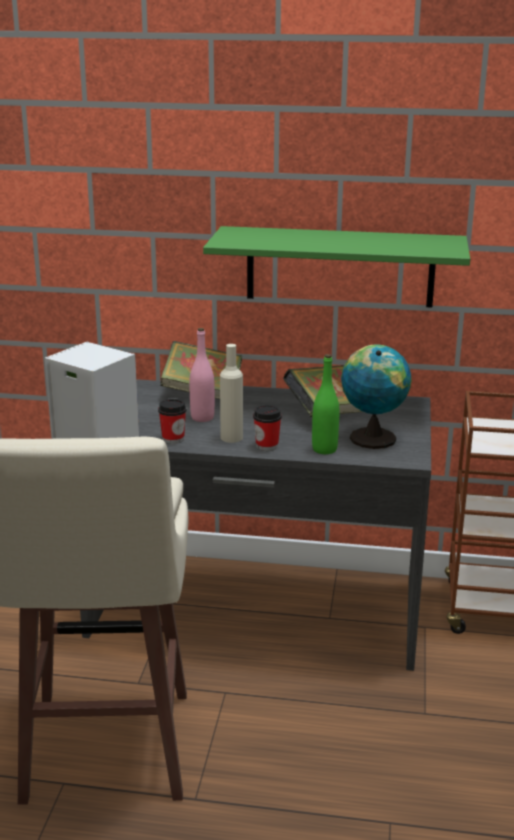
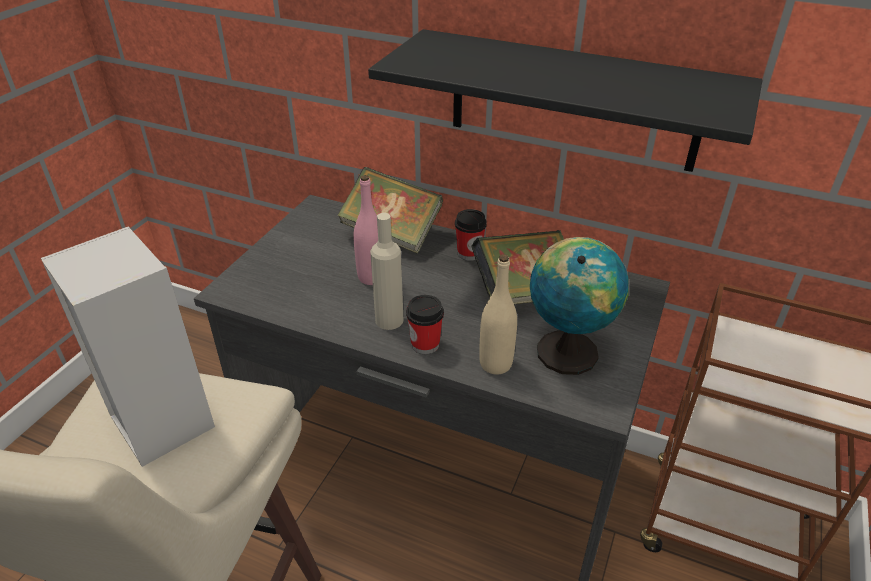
camera: 15 degrees right, 15 degrees up
cup [158,399,187,444] -> cup moved to [455,209,487,261]
green shelf [203,226,470,308] -> black shelf [368,29,763,172]
green bottle [312,354,339,454] -> beige bottle [479,254,517,375]

